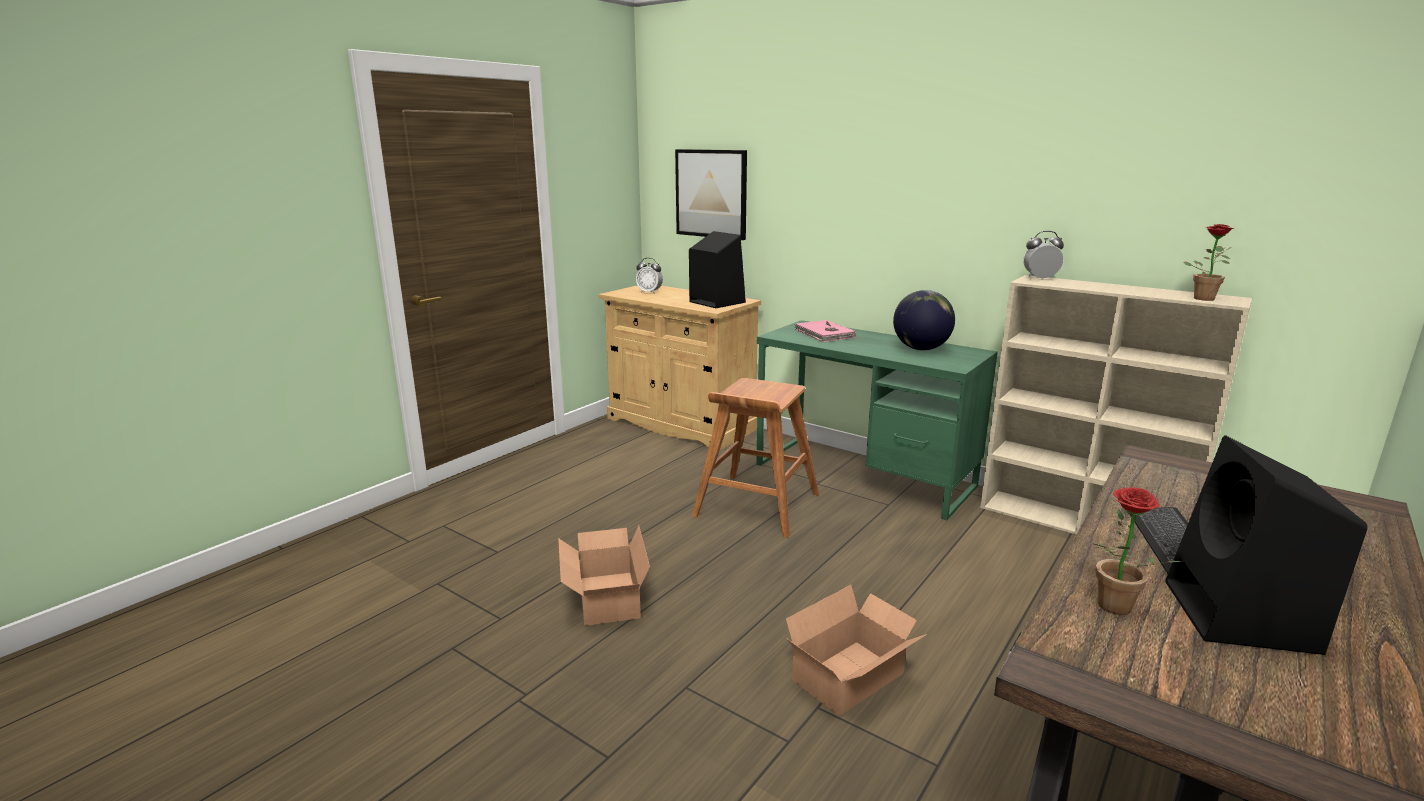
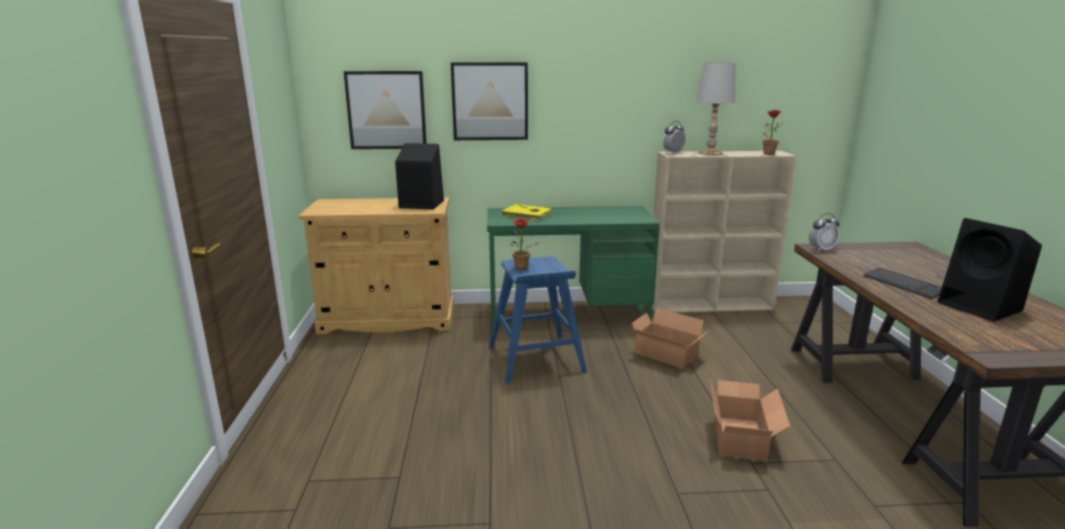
camera: 40 degrees left, 0 degrees up
cardboard box [558,526,650,626] -> cardboard box moved to [631,308,708,369]
alarm clock [636,258,663,294] -> alarm clock moved to [809,213,840,252]
brown stool [692,378,819,538] -> blue stool [489,256,587,384]
pink book [795,320,856,342] -> yellow book [501,204,552,221]
globe [893,290,955,350] -> none
potted plant [1090,487,1181,615] -> potted plant moved to [509,219,538,270]
none -> picture [451,62,528,140]
none -> white table lamp [697,62,736,155]

